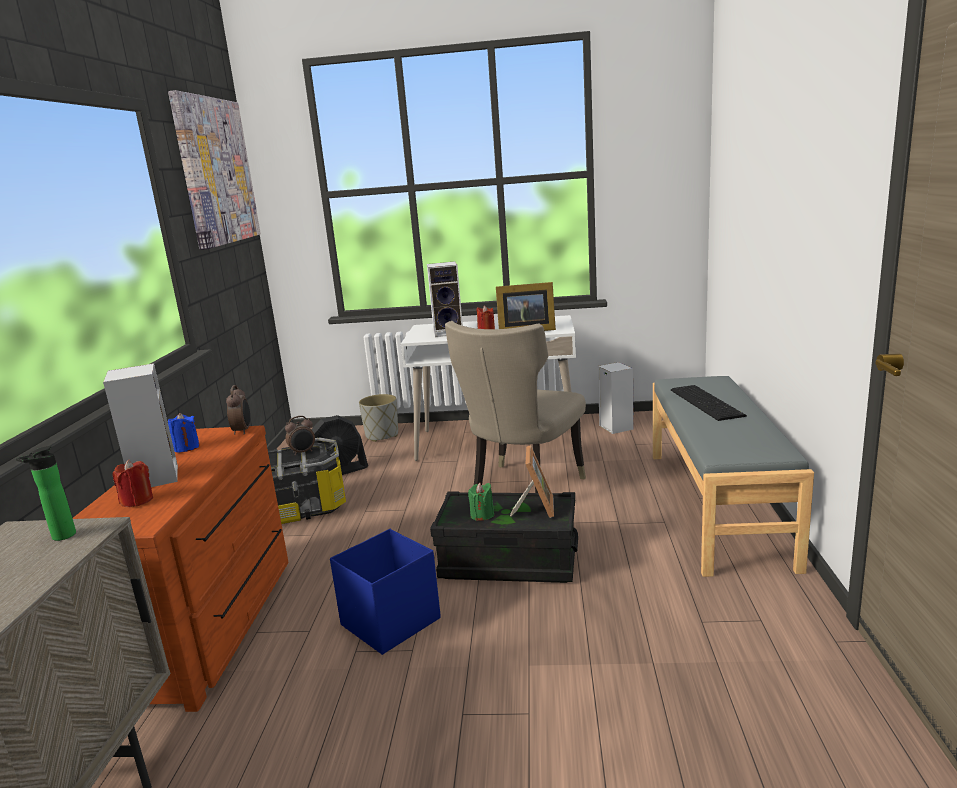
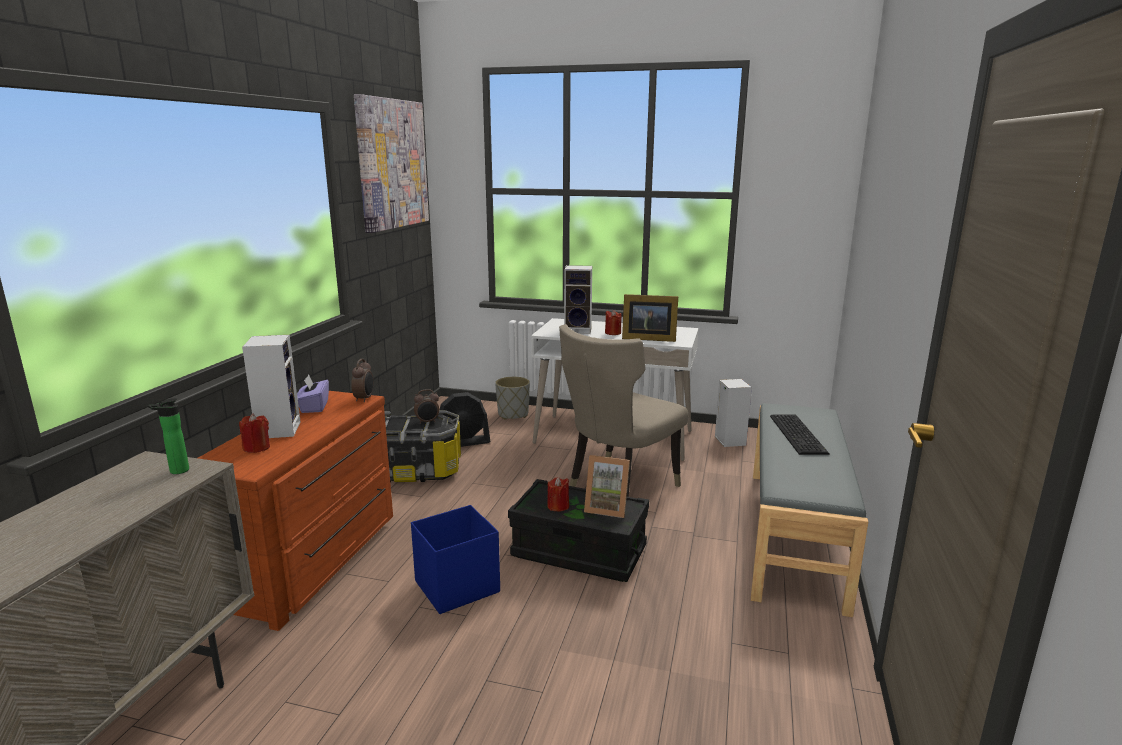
camera: 10 degrees right, 0 degrees up
blue candle [168,413,200,453] -> purple tissue box [297,375,329,413]
green candle [468,483,494,521] -> red candle [547,477,569,511]
picture frame [510,445,554,518] -> picture frame turned 90 degrees clockwise [584,455,630,518]

